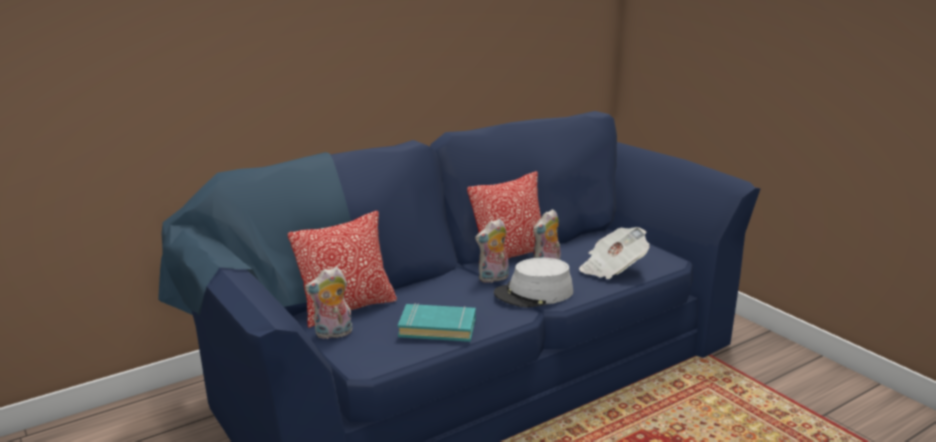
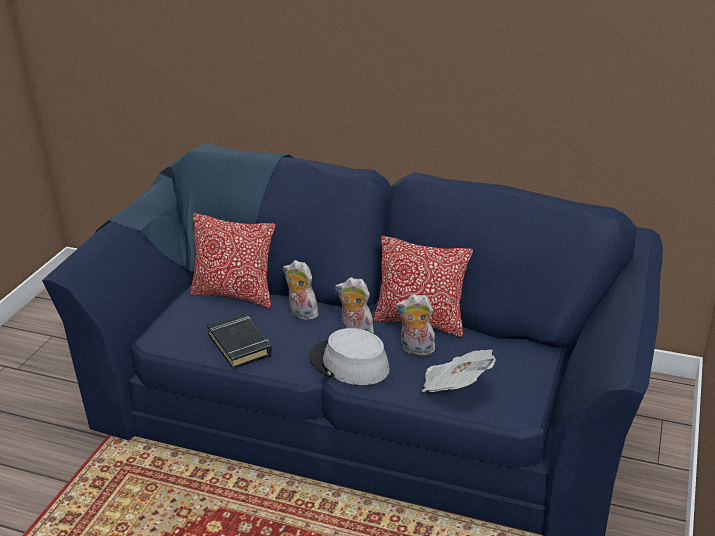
camera: 55 degrees right, 10 degrees up
plush toy [305,267,352,339] -> plush toy moved to [283,260,320,320]
turquoise book [398,303,476,342] -> black book [207,313,272,369]

